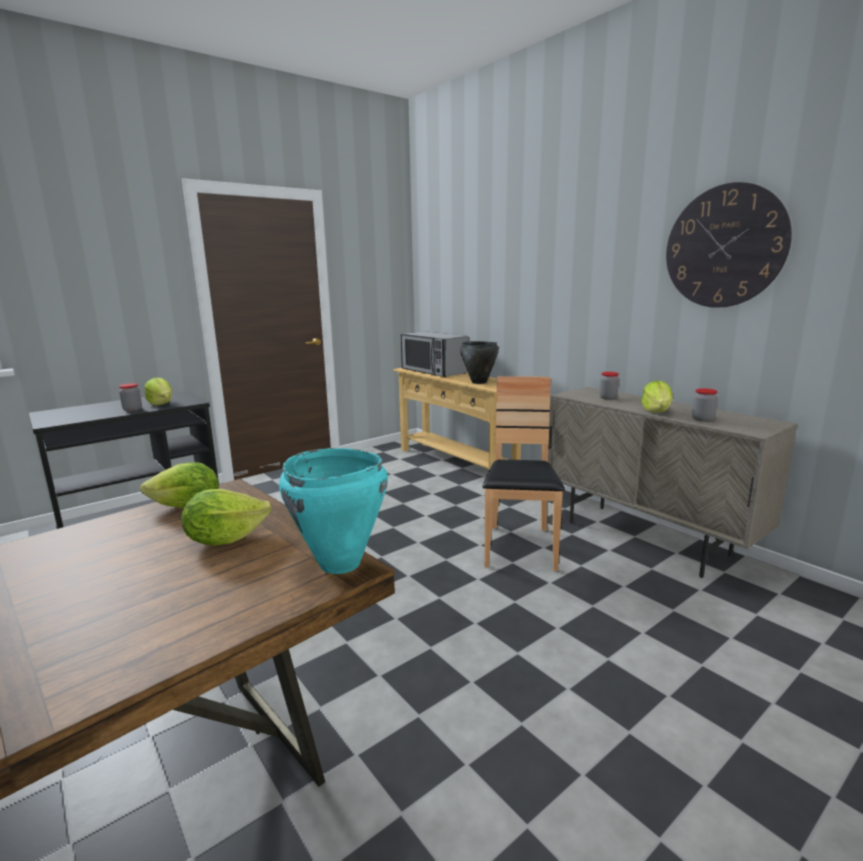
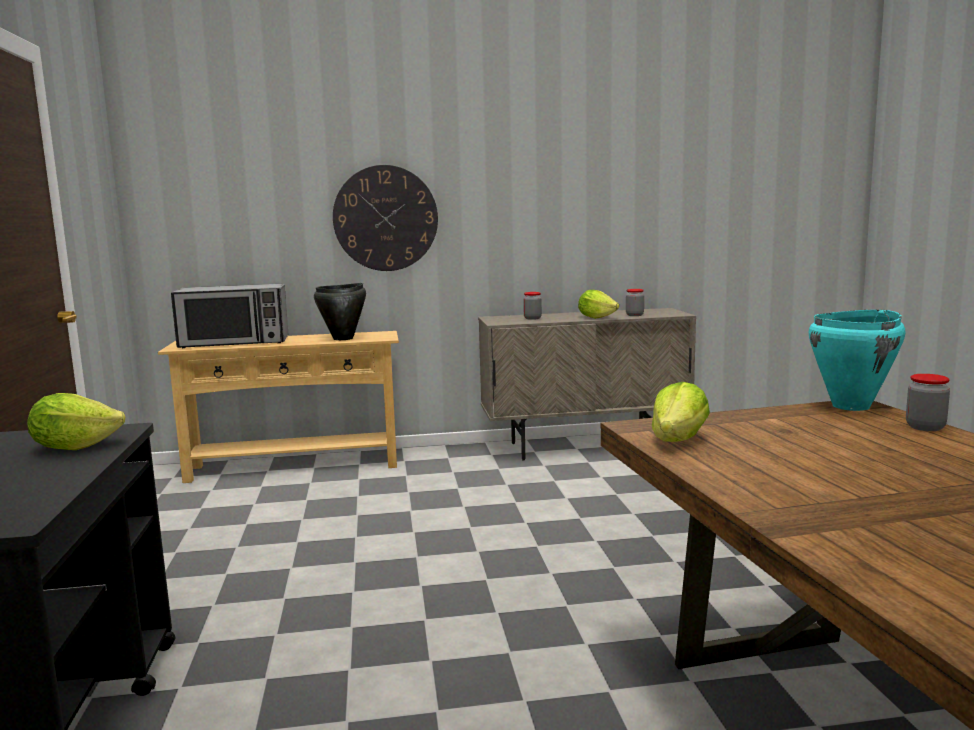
camera: 60 degrees left, 5 degrees down
jar [119,383,142,412] -> jar moved to [906,374,950,431]
lettuce [181,489,272,545] -> none
brown chair [482,376,565,571] -> none
wall clock [666,182,792,308] -> wall clock moved to [333,165,438,271]

